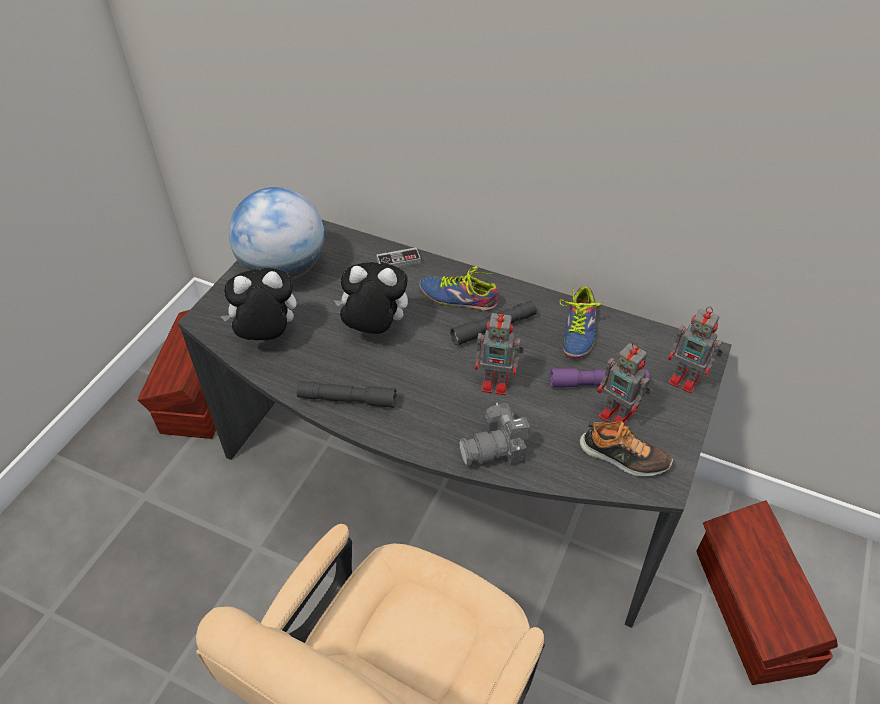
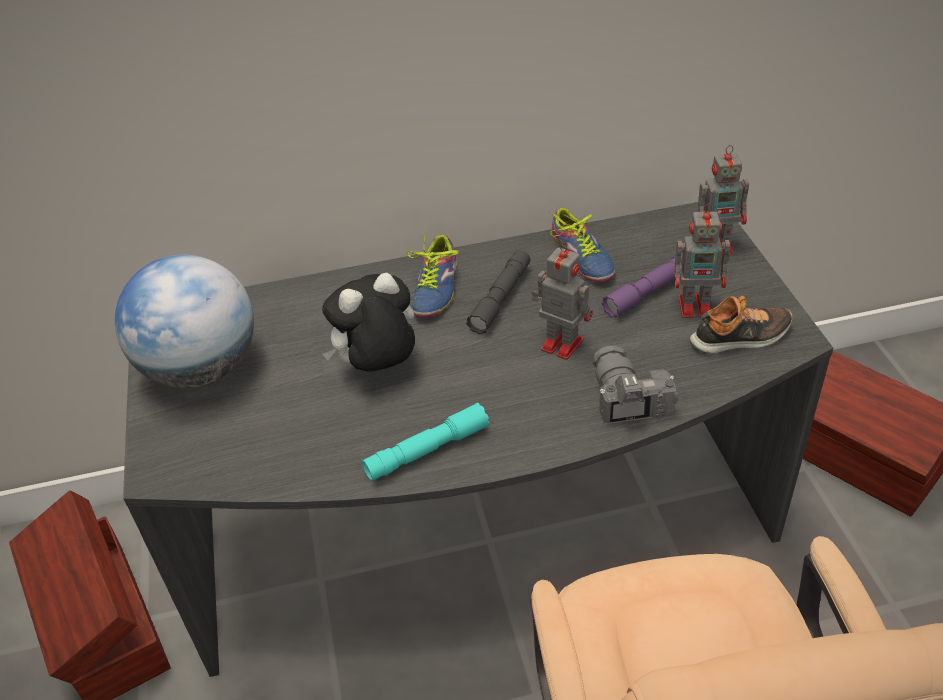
camera: 35 degrees left, 5 degrees down
plush toy [220,268,297,340] -> none
grey flashlight [297,381,397,408] -> turquoise flashlight [362,403,490,481]
game controller [376,247,421,268] -> none
shoe [419,267,498,311] -> shoe turned 60 degrees counterclockwise [408,235,459,317]
camera [459,403,531,466] -> camera turned 135 degrees clockwise [592,346,678,424]
toy robot [475,310,524,395] -> toy robot turned 120 degrees counterclockwise [532,242,593,360]

